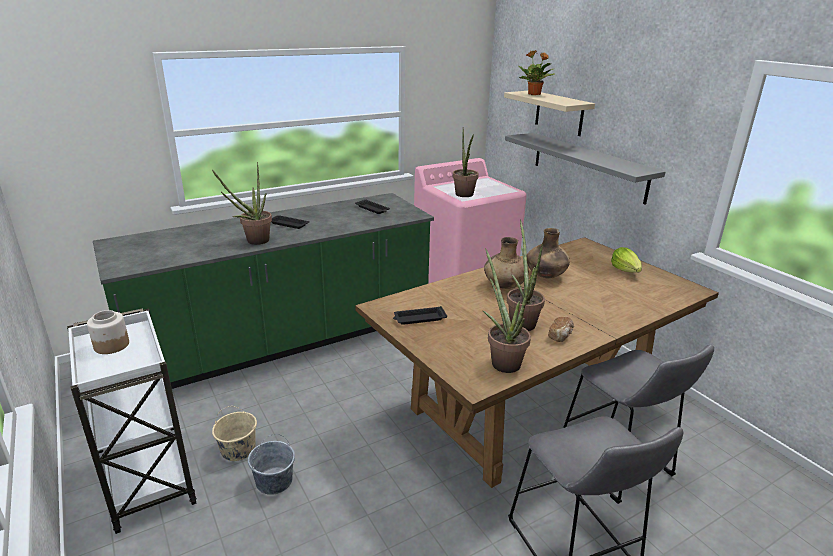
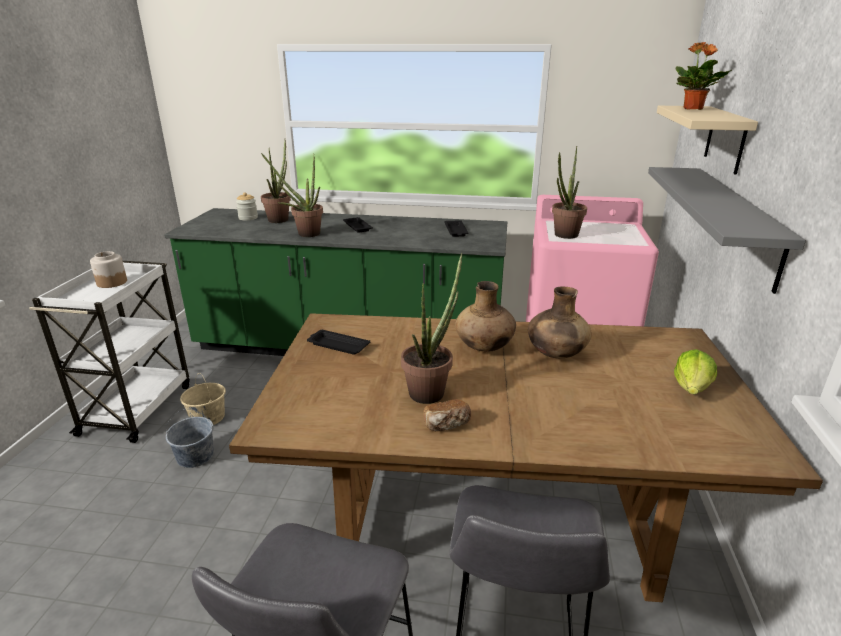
camera: 40 degrees right, 0 degrees up
potted plant [483,248,531,373] -> potted plant moved to [261,140,291,223]
none -> jar [236,192,258,220]

